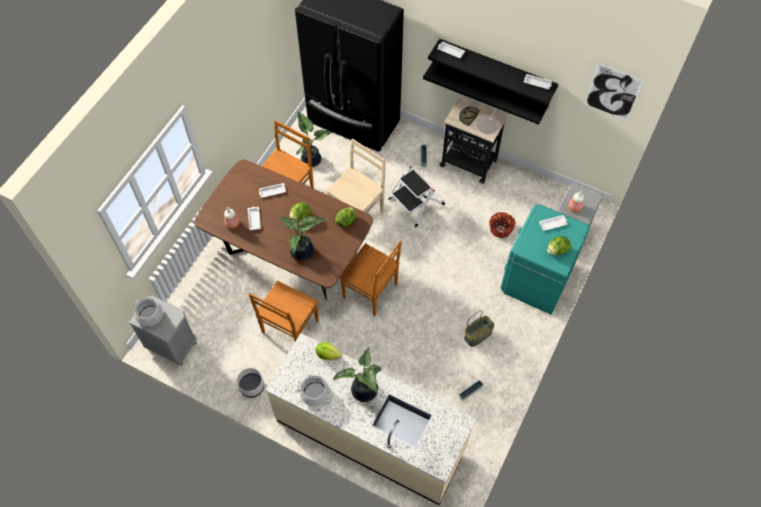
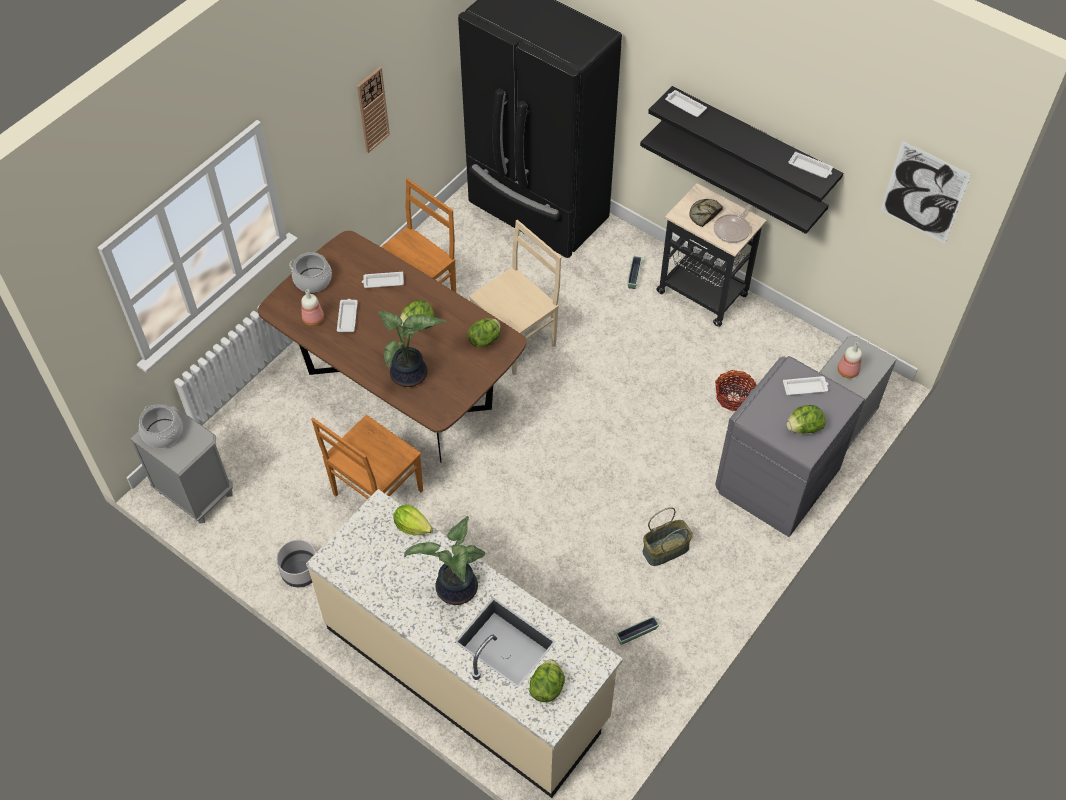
camera: 10 degrees right, 5 degrees down
potted plant [296,112,331,167] -> none
cooking pot [297,375,331,406] -> cooking pot moved to [289,252,332,293]
brown chair [340,240,402,316] -> none
step ladder [388,166,445,228] -> none
turquoise washing machine [501,204,591,315] -> grey washing machine [715,356,865,537]
none -> wall clock [357,67,390,153]
none -> lettuce [529,659,565,702]

